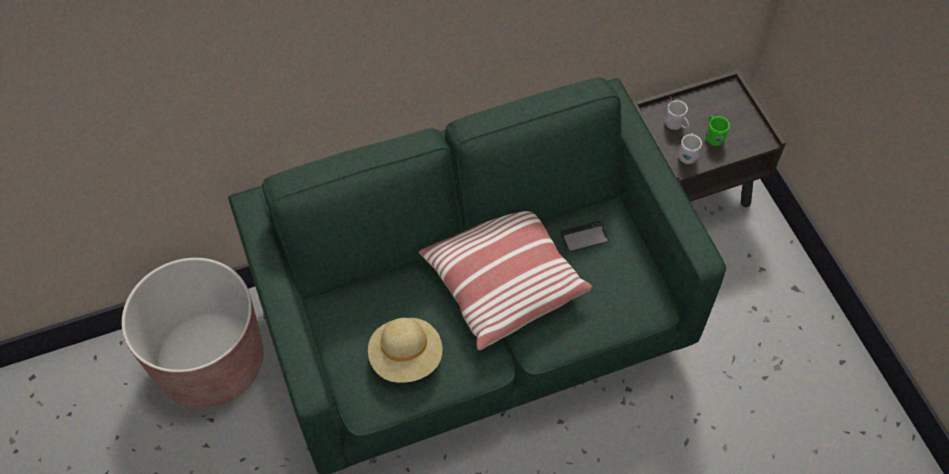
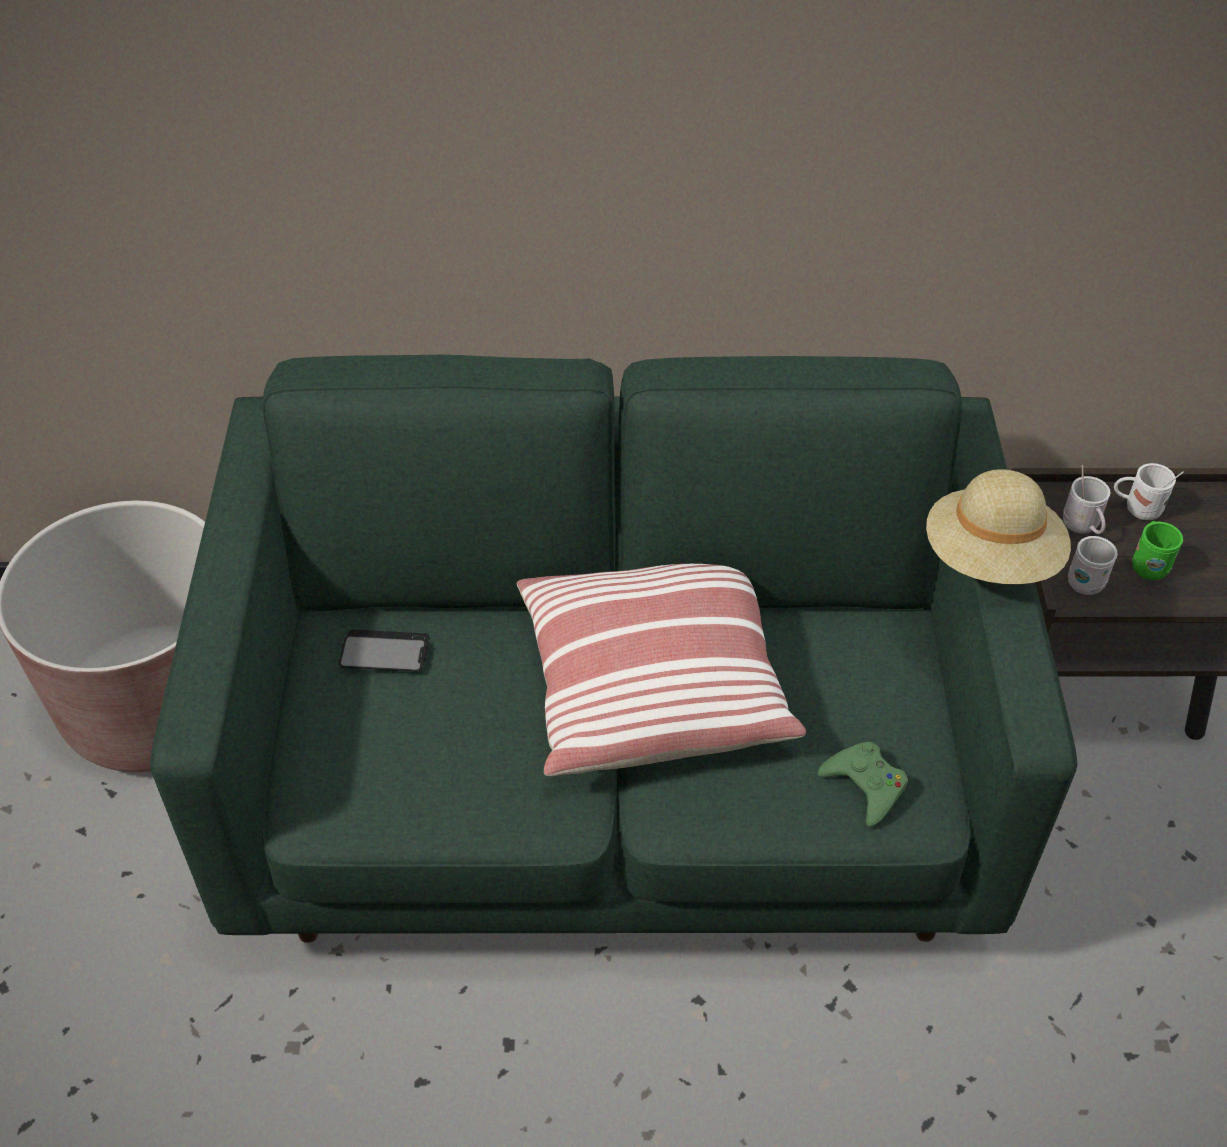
camera: 20 degrees right, 10 degrees down
beige hat [368,318,442,383] -> beige hat moved to [926,469,1071,584]
phone [560,221,609,252] -> phone moved to [339,629,430,672]
none -> green game controller [818,742,908,827]
none -> white mug [1114,463,1184,520]

